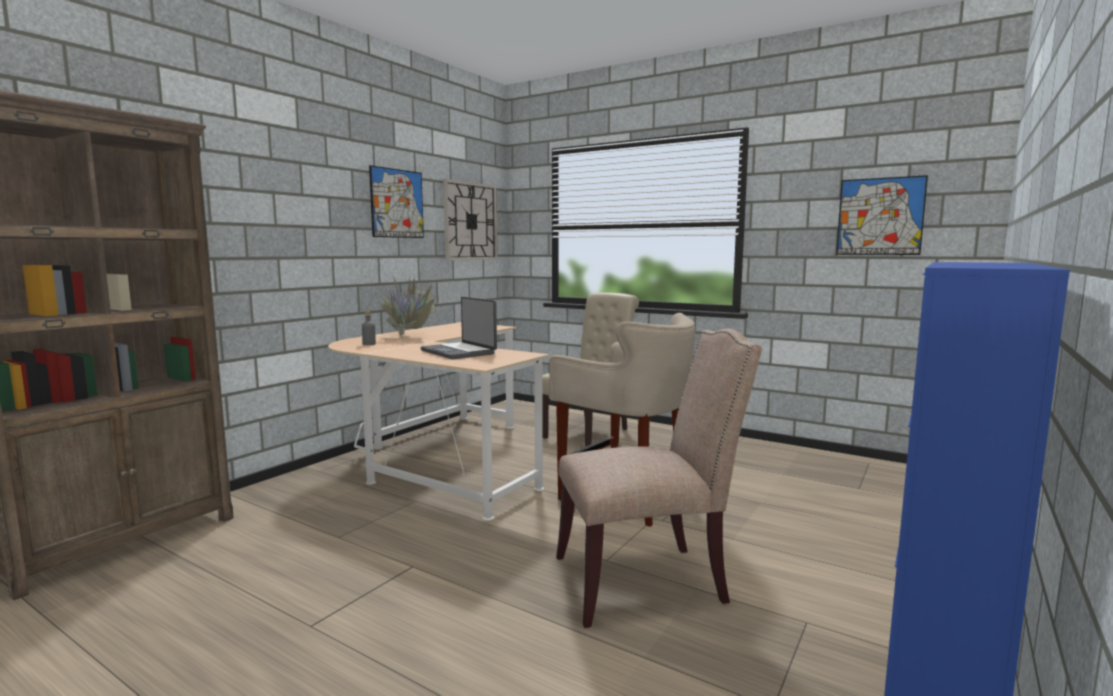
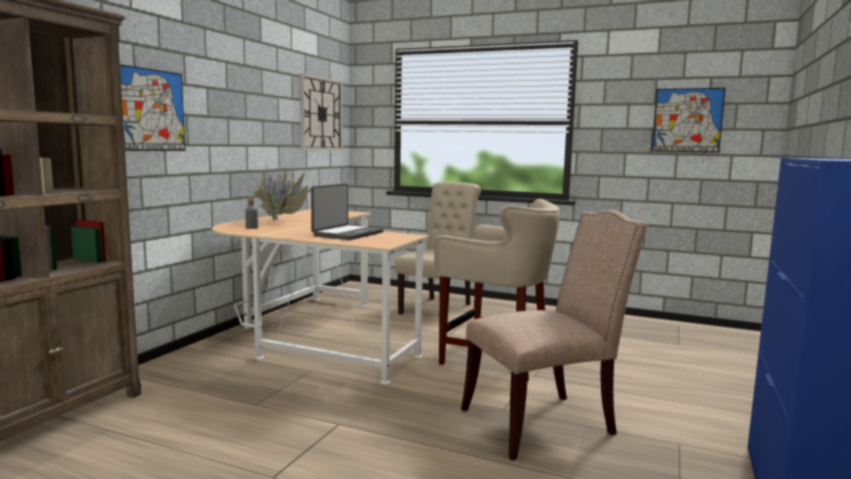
camera: 10 degrees left, 0 degrees up
picture [369,165,424,238] -> picture moved to [120,64,185,151]
laptop [421,297,497,359] -> laptop turned 105 degrees counterclockwise [311,184,384,240]

